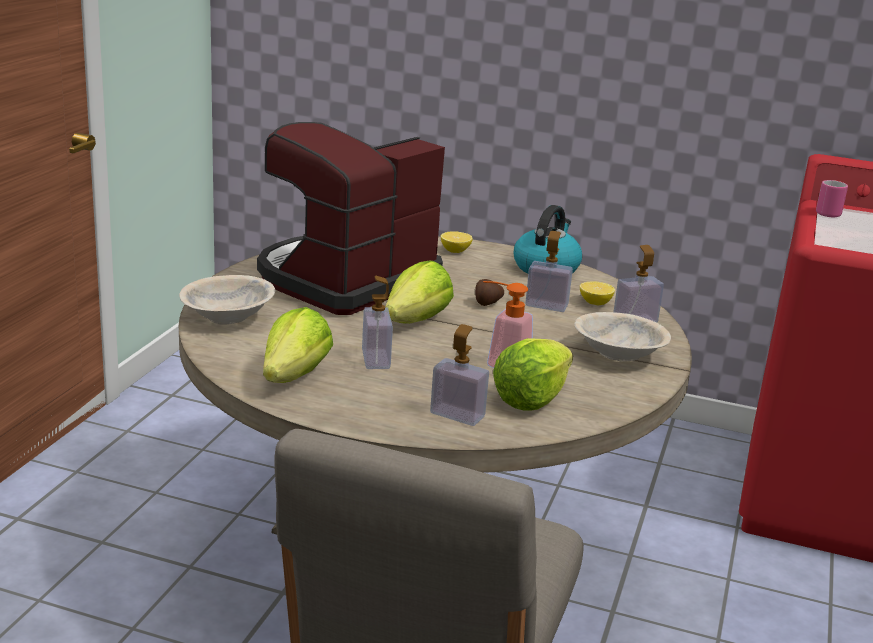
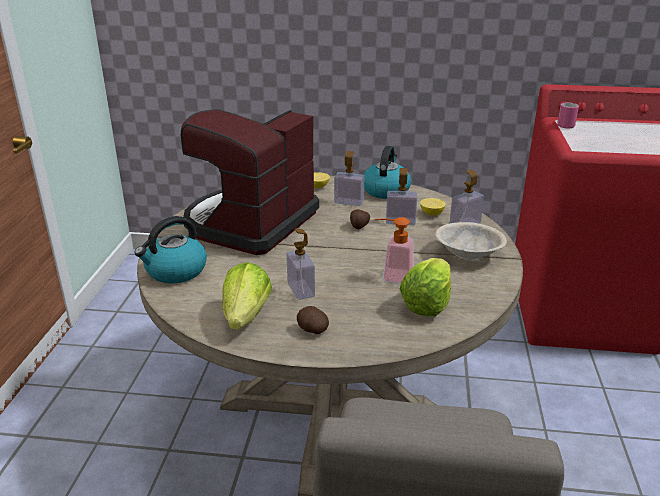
camera: 10 degrees left, 5 degrees up
beige bowl [179,275,275,325] -> kettle [134,216,207,284]
lettuce [385,261,454,324] -> none
soap dispenser [430,324,489,426] -> soap dispenser moved to [334,151,364,206]
none -> potato [297,306,329,334]

